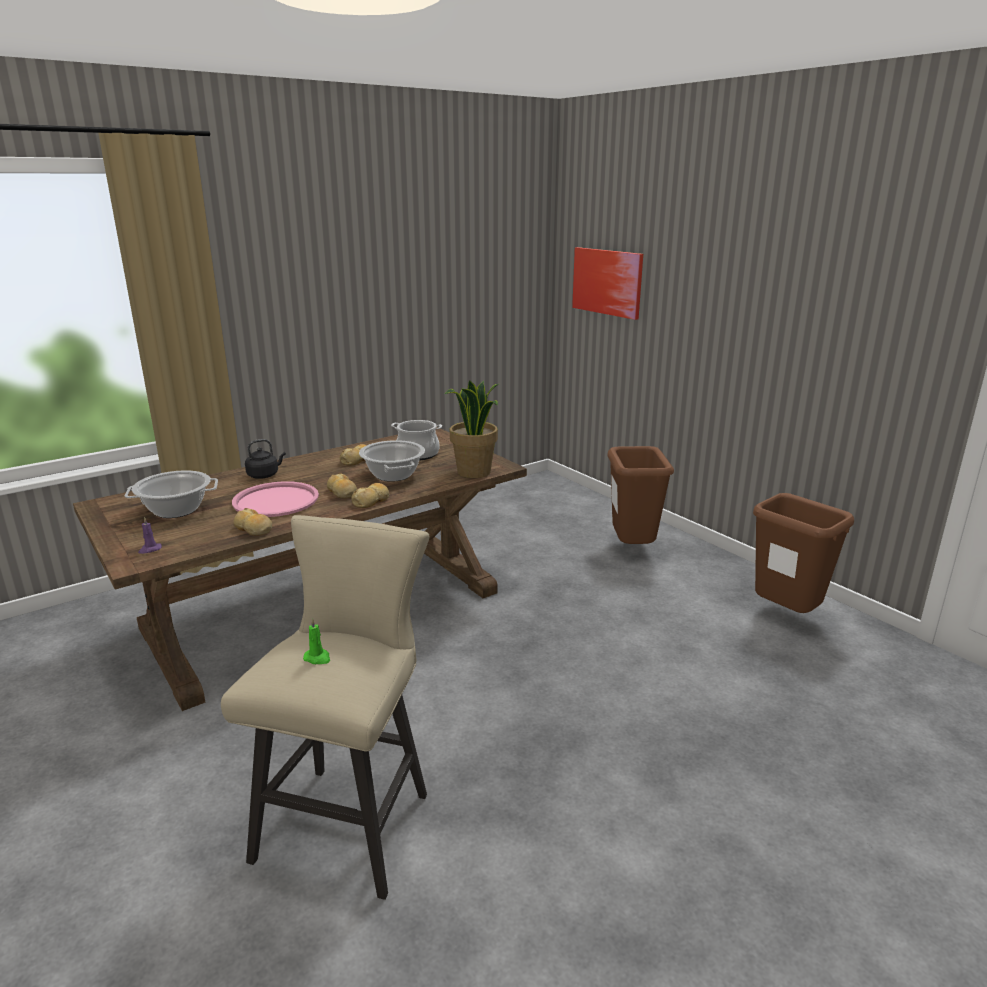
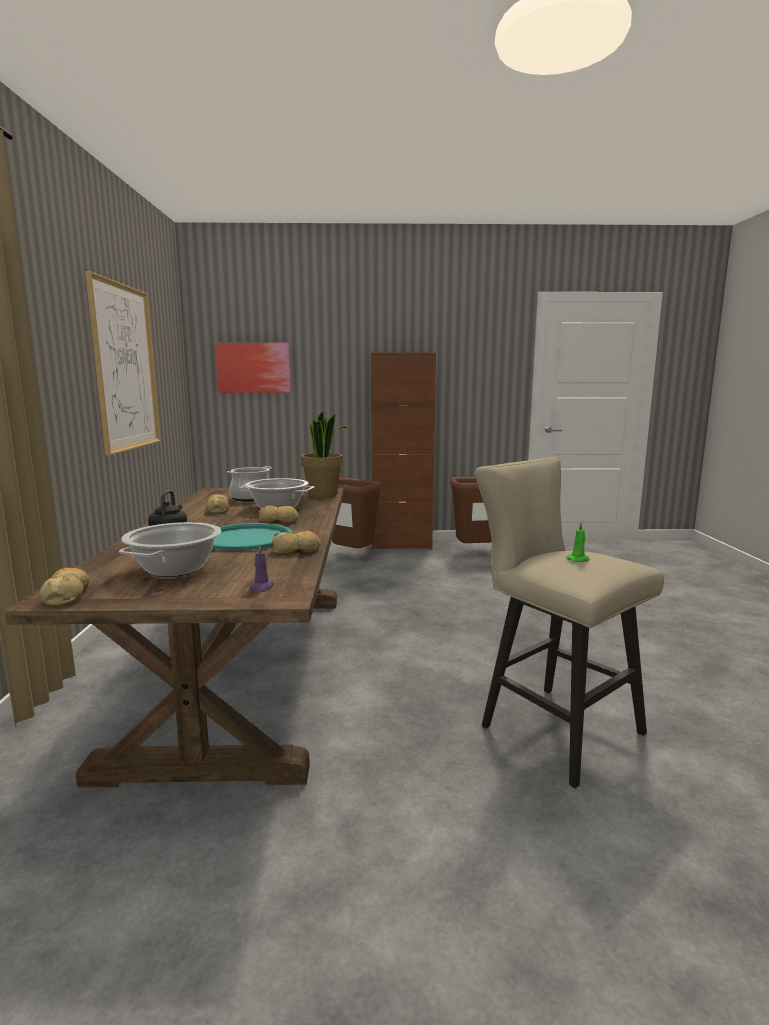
camera: 55 degrees left, 10 degrees down
pink tray [232,481,319,517] -> turquoise tray [213,523,293,550]
bread [351,483,389,508] -> bread moved to [40,568,89,607]
none -> picture [85,271,161,455]
none -> brown cabinet [371,352,436,550]

